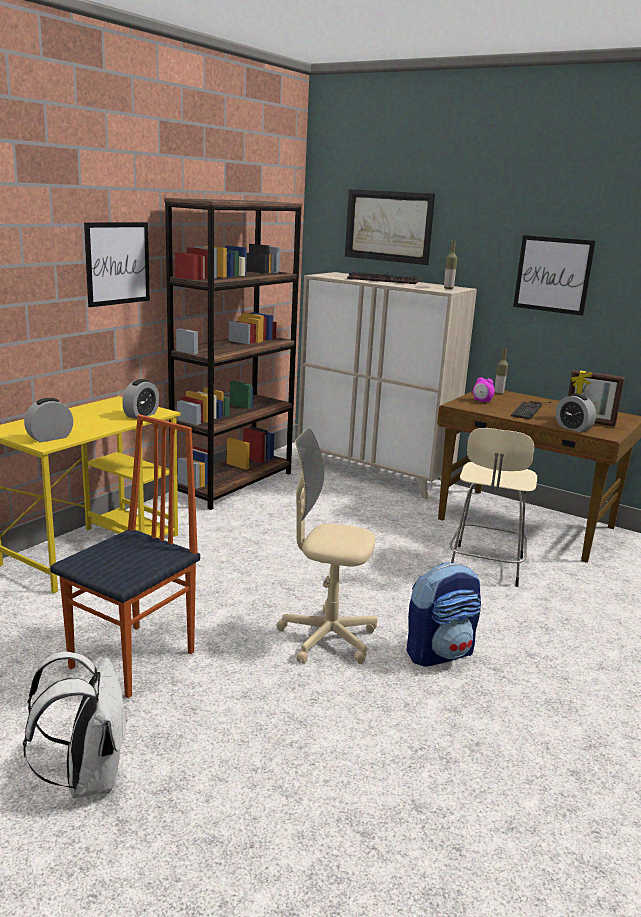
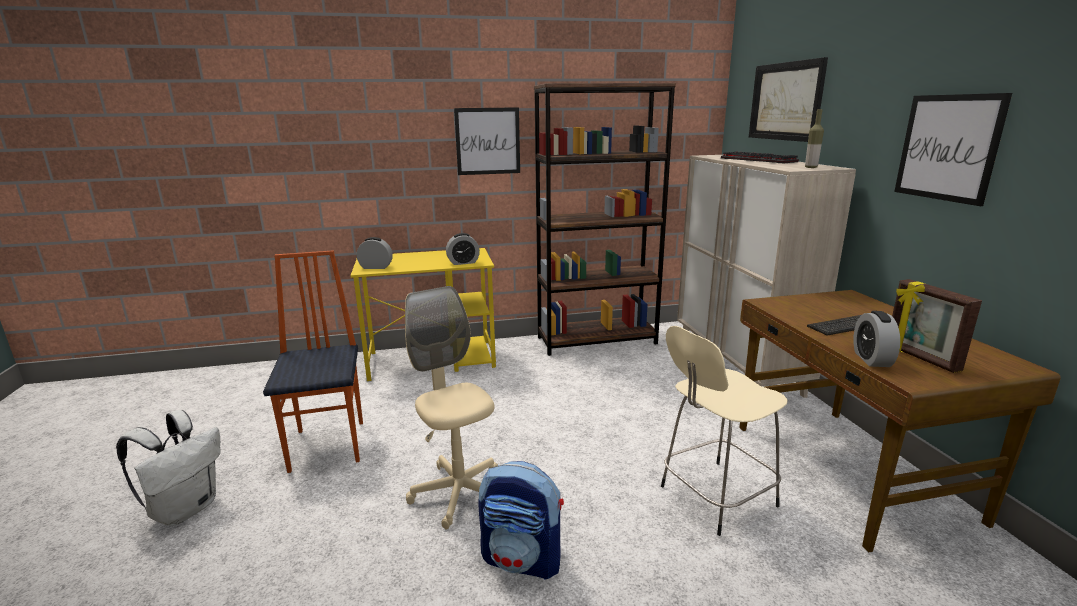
camera: 45 degrees right, 0 degrees up
chair [50,414,200,698] -> chair turned 90 degrees counterclockwise [263,250,363,473]
alarm clock [473,377,495,402] -> none
bottle [494,348,508,395] -> none

